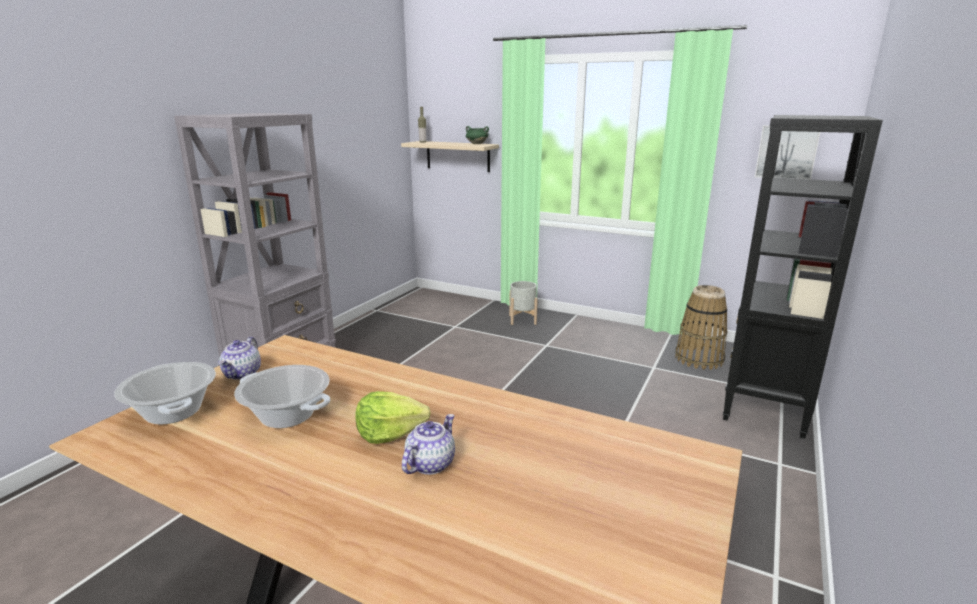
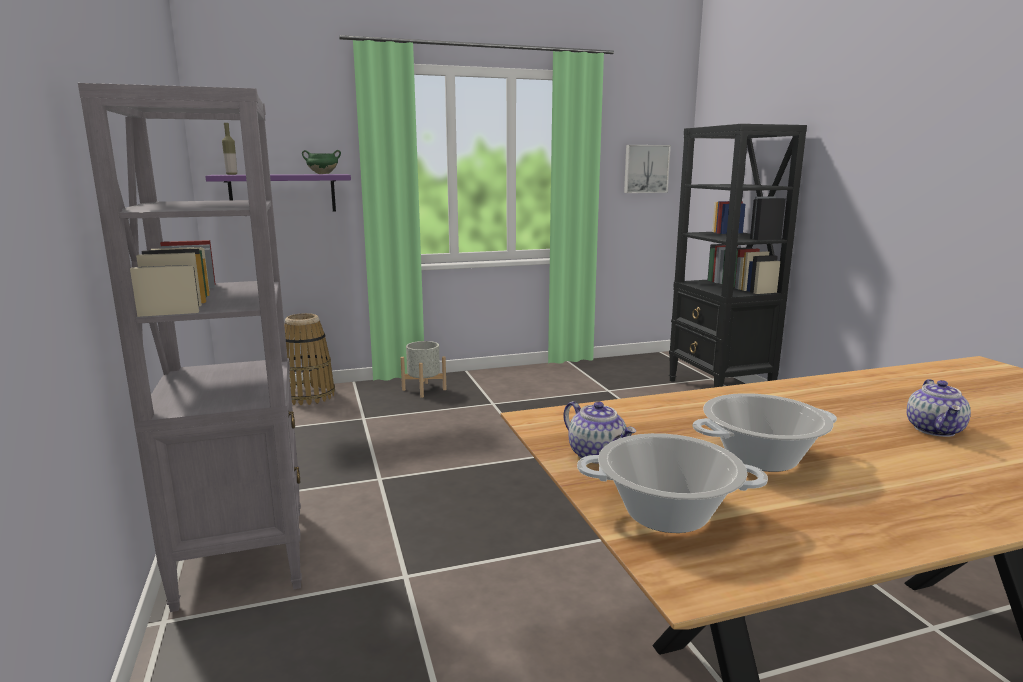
camera: 45 degrees left, 5 degrees down
lettuce [355,391,431,444] -> none
beige shelf [401,141,499,172] -> purple shelf [205,174,351,212]
teapot [402,414,455,475] -> teapot turned 150 degrees counterclockwise [907,379,971,437]
basket [675,285,728,370] -> basket moved to [284,313,335,405]

